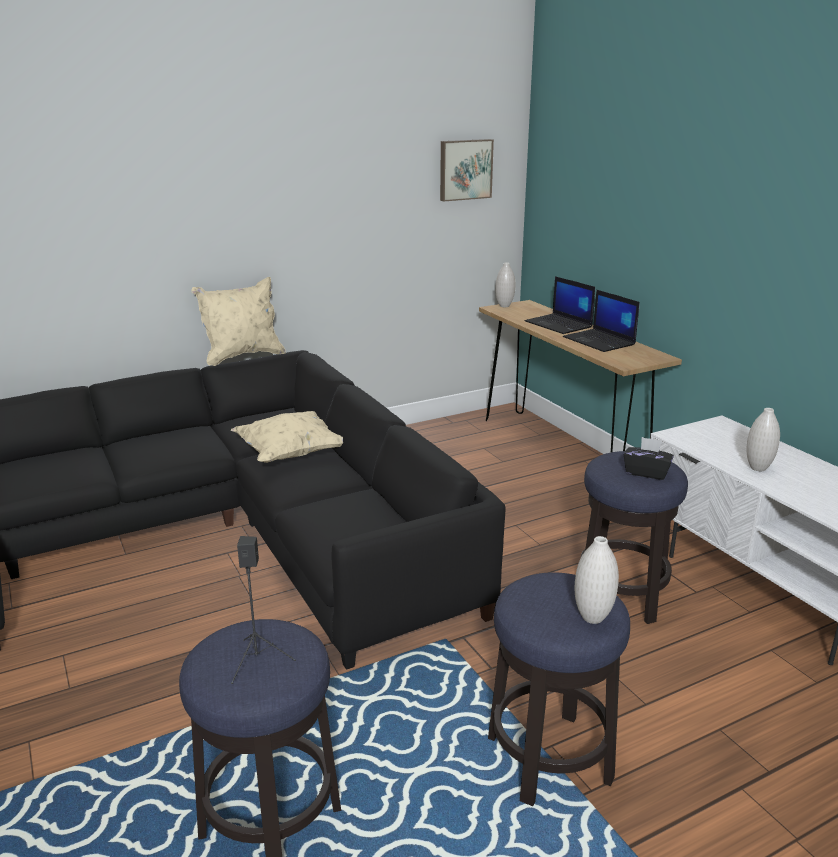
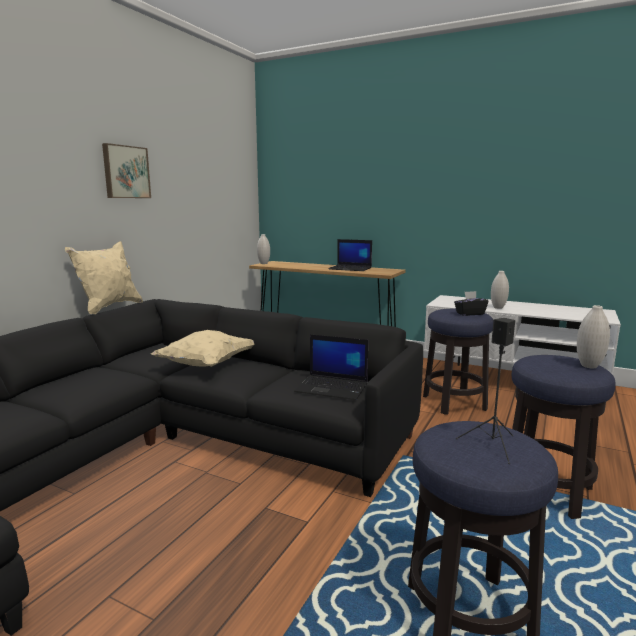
camera: 35 degrees left, 10 degrees down
picture [440,139,494,202] -> picture moved to [102,143,151,198]
laptop [525,276,595,334] -> laptop moved to [294,334,369,400]

